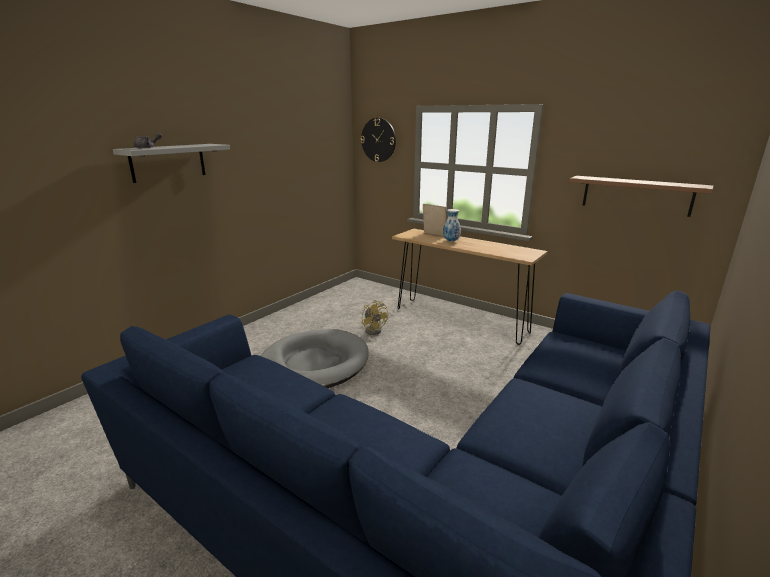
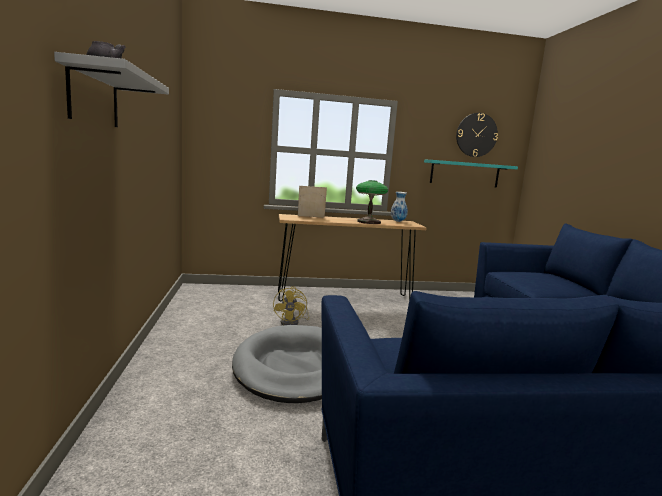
camera: 45 degrees left, 10 degrees down
wall clock [361,118,396,162] -> wall clock moved to [456,113,498,157]
yellow fan [361,300,388,335] -> yellow fan turned 75 degrees clockwise [273,286,310,325]
vase [443,209,461,242] -> vase moved to [391,192,408,222]
brown shelf [569,176,714,217] -> turquoise shelf [424,160,518,188]
none -> table lamp [356,180,388,224]

